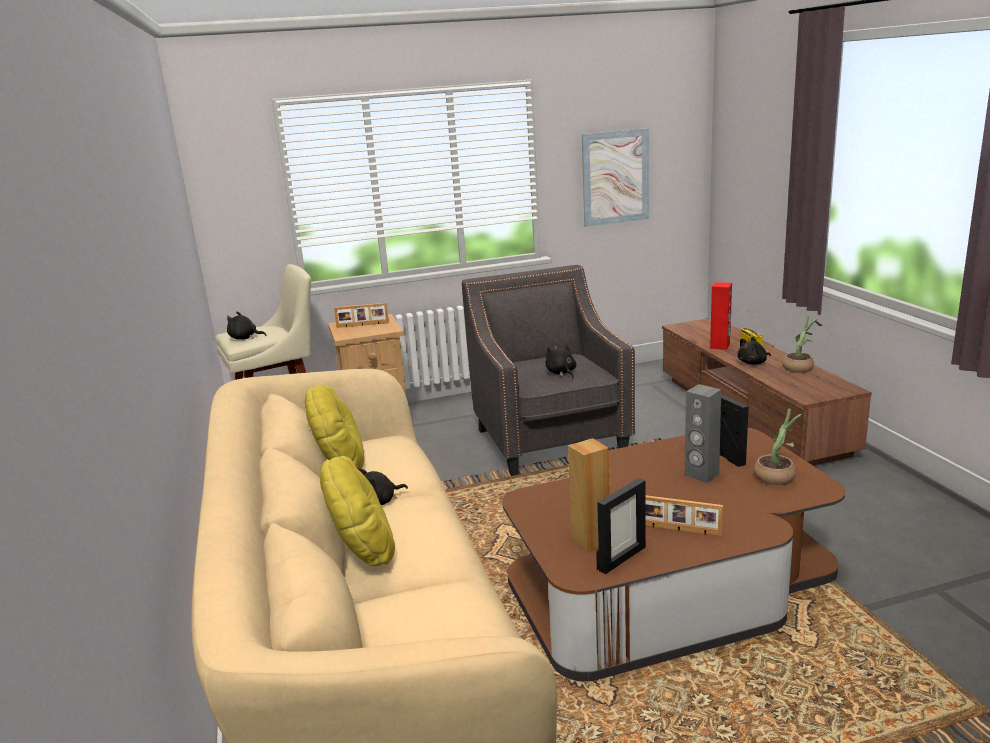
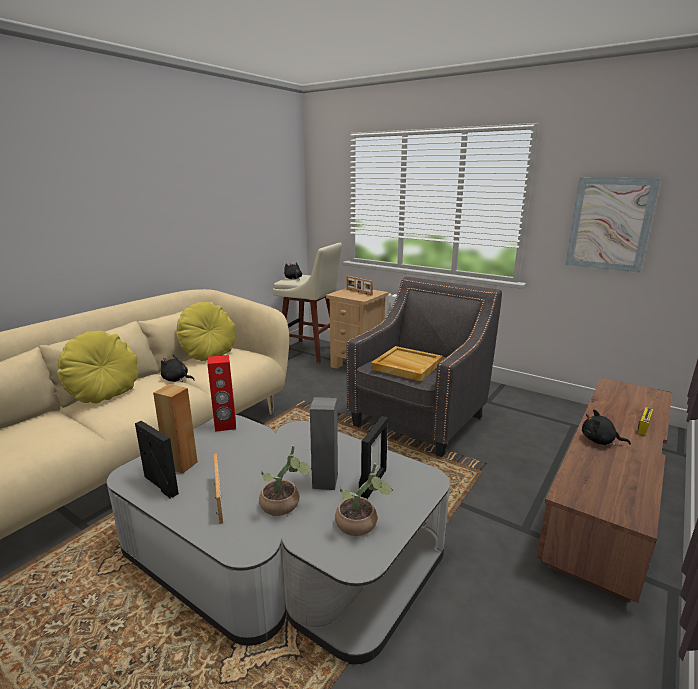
camera: 50 degrees right, 0 degrees up
brown coffee table [502,427,845,682] -> grey coffee table [107,415,450,664]
black plush toy [545,343,576,378] -> beige tray [371,346,443,381]
picture frame [596,478,646,574] -> picture frame turned 150 degrees counterclockwise [135,421,179,499]
red speaker [710,282,732,350] -> red speaker moved to [207,355,236,432]
potted plant [783,316,822,373] -> potted plant moved to [259,445,312,516]

